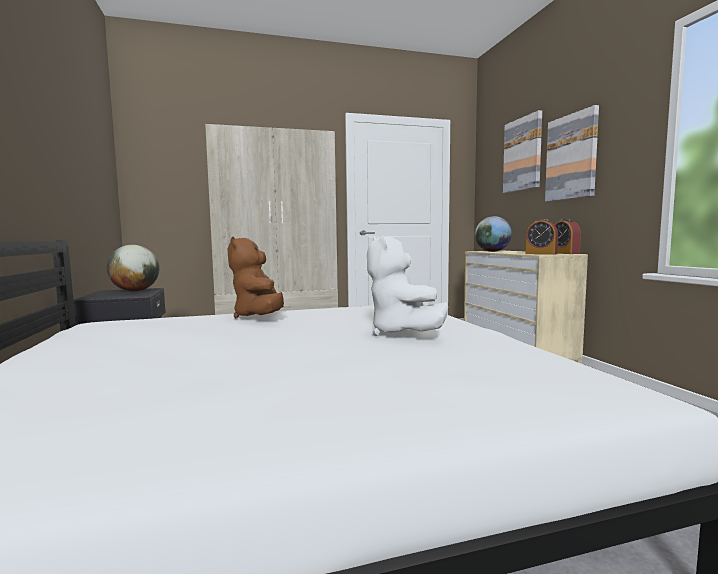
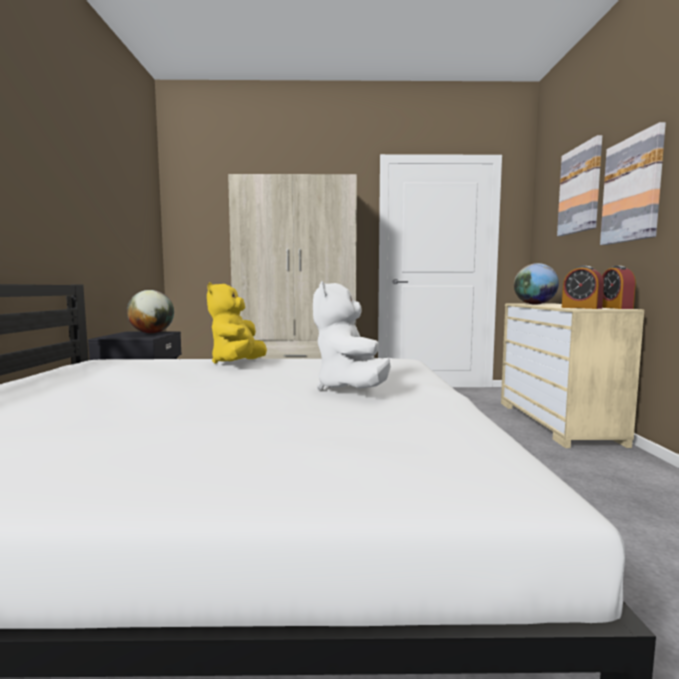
camera: 15 degrees right, 0 degrees up
brown plush toy [227,236,284,319] -> yellow plush toy [207,282,267,364]

